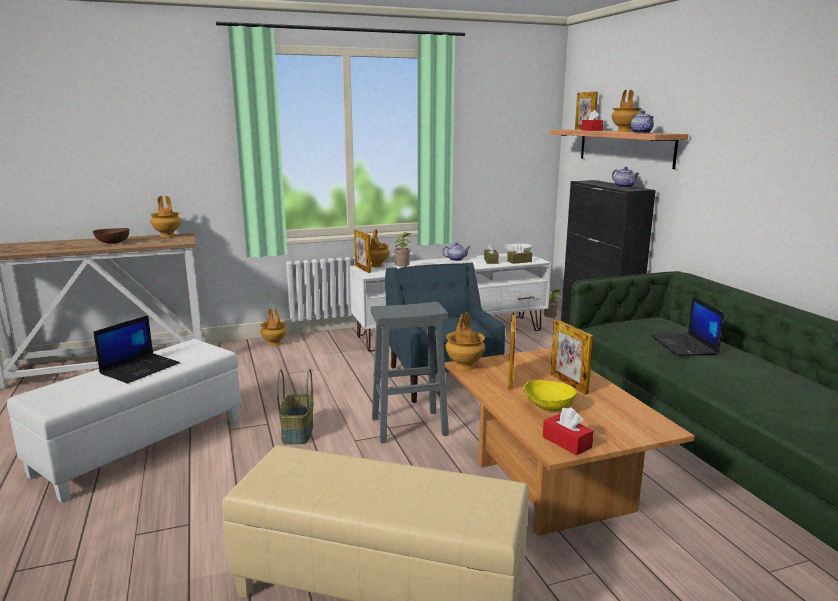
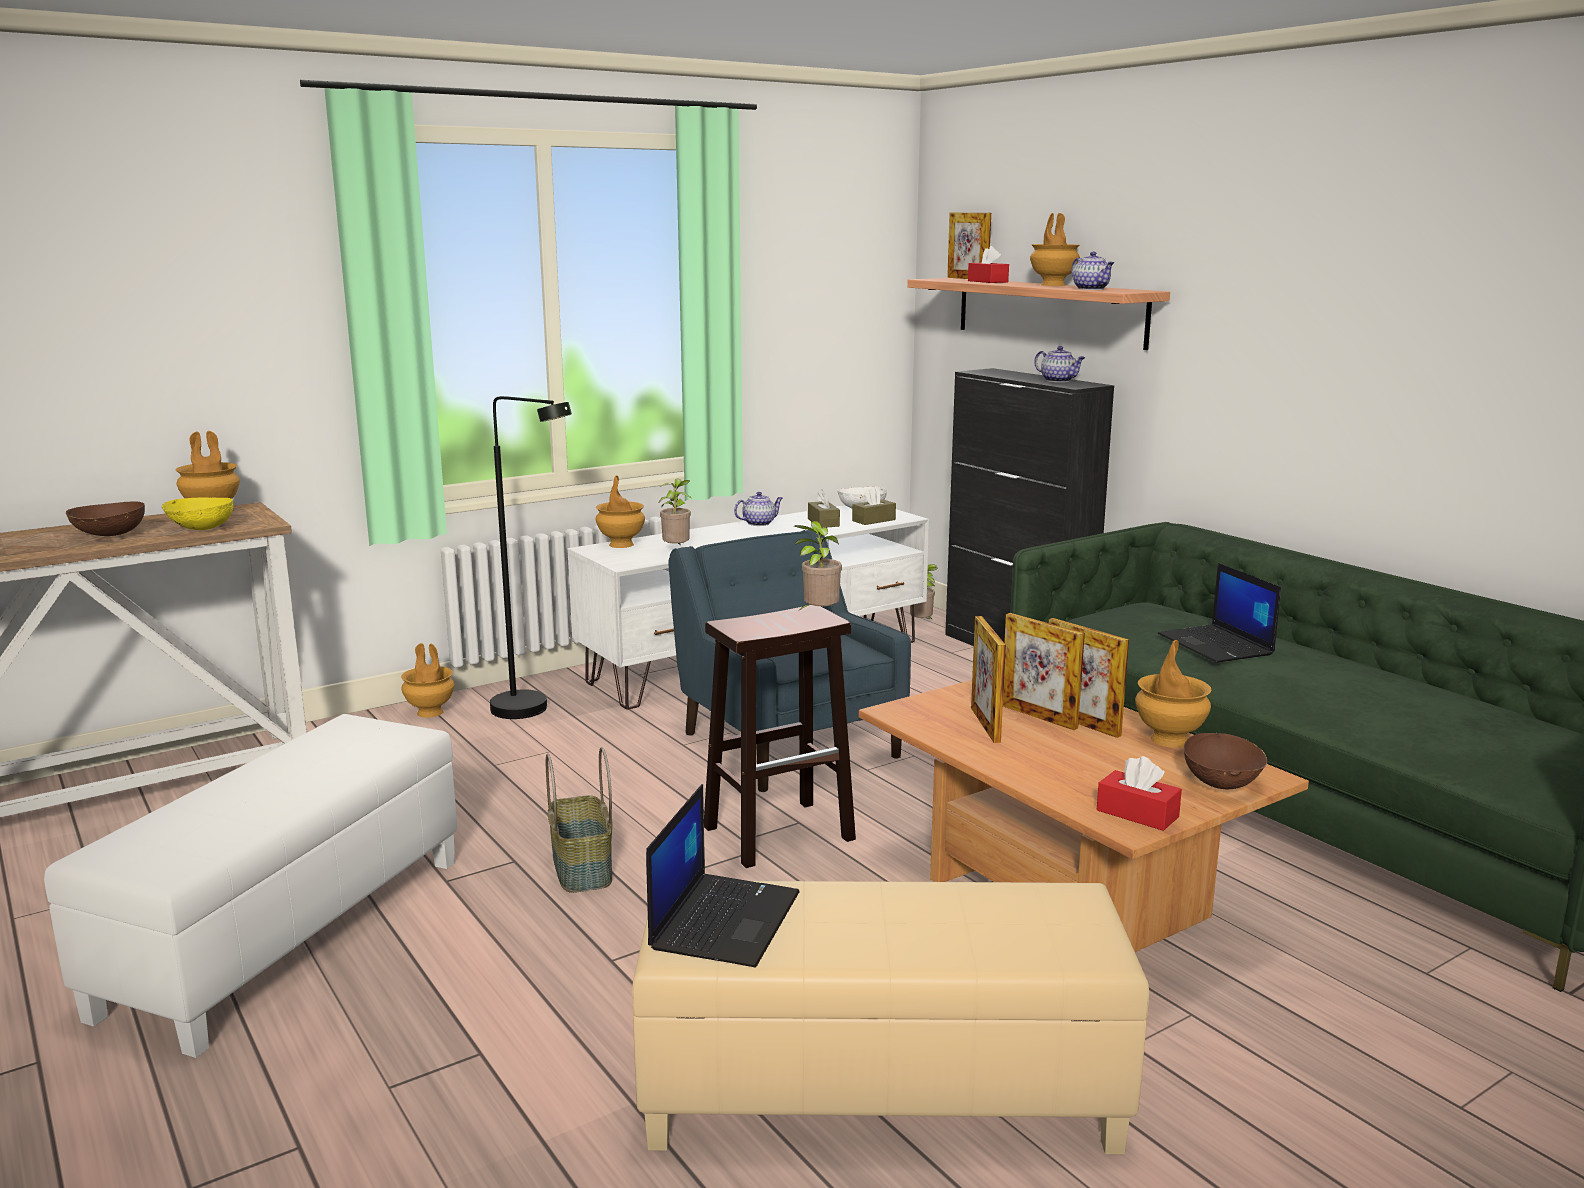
camera: 15 degrees left, 0 degrees up
laptop [94,315,180,384] -> laptop moved to [646,784,800,967]
picture frame [354,230,371,273] -> picture frame moved to [1003,613,1085,730]
grey stool [371,302,449,443] -> brown stool [704,605,856,868]
brown vase [445,312,485,371] -> brown vase moved to [1135,640,1212,748]
yellow bowl [524,380,576,411] -> yellow bowl moved to [162,497,233,530]
none -> black floor lamp [490,396,572,719]
none -> potted plant [794,521,842,612]
none -> brown bowl [1184,732,1267,789]

